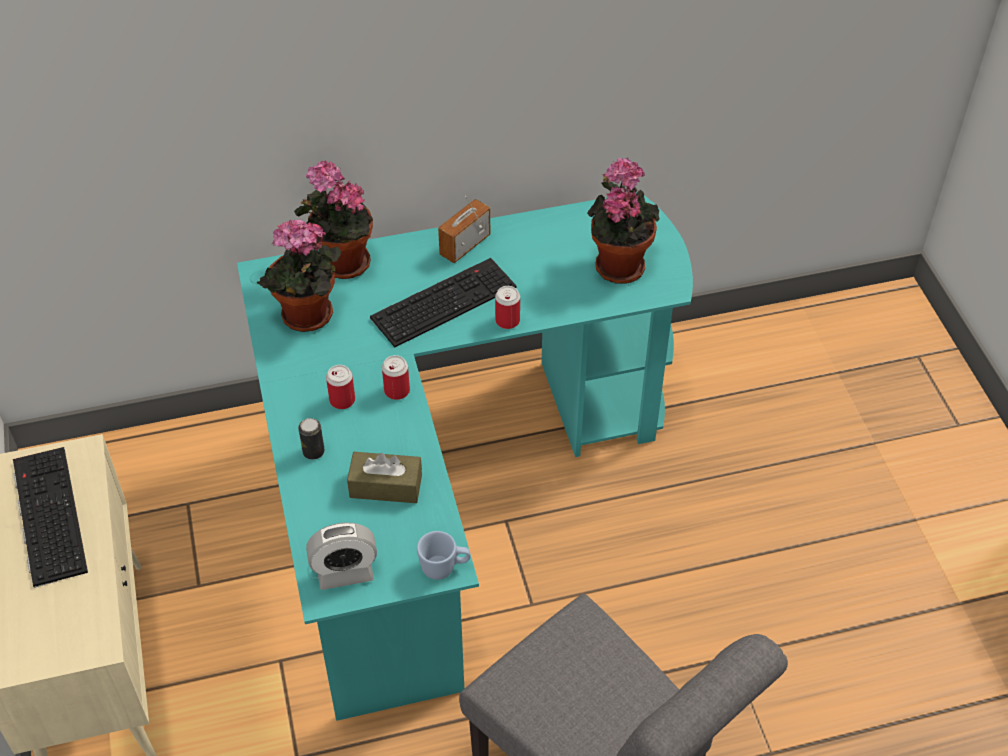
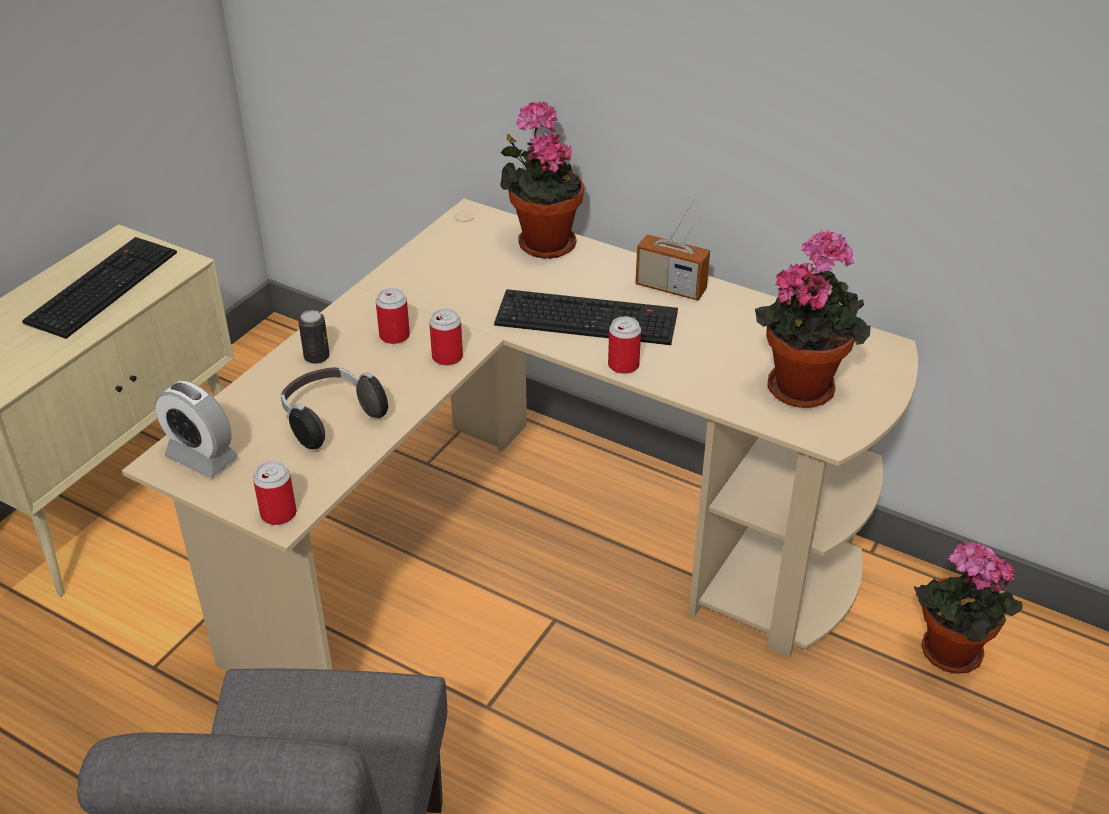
camera: 45 degrees right, 10 degrees down
turquoise desk [237,192,693,721] -> beige desk [122,199,918,671]
potted plant [257,219,341,332] -> potted plant moved to [914,541,1023,674]
brown tissue box [347,452,422,503] -> headphones [281,367,388,449]
blue mug [417,531,471,580] -> can [253,461,296,525]
radio [438,196,490,263] -> radio turned 150 degrees counterclockwise [635,197,710,301]

